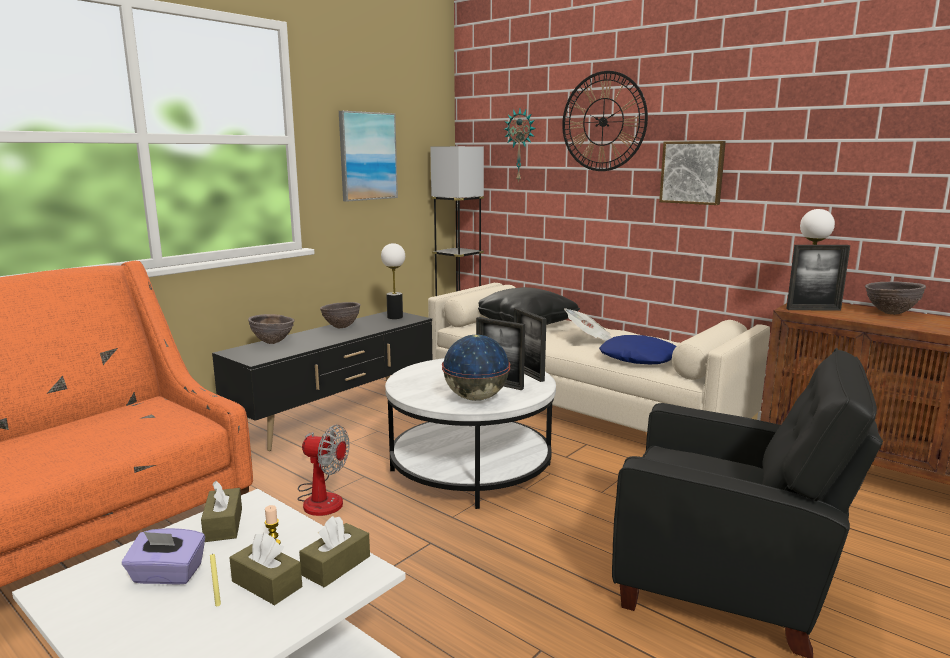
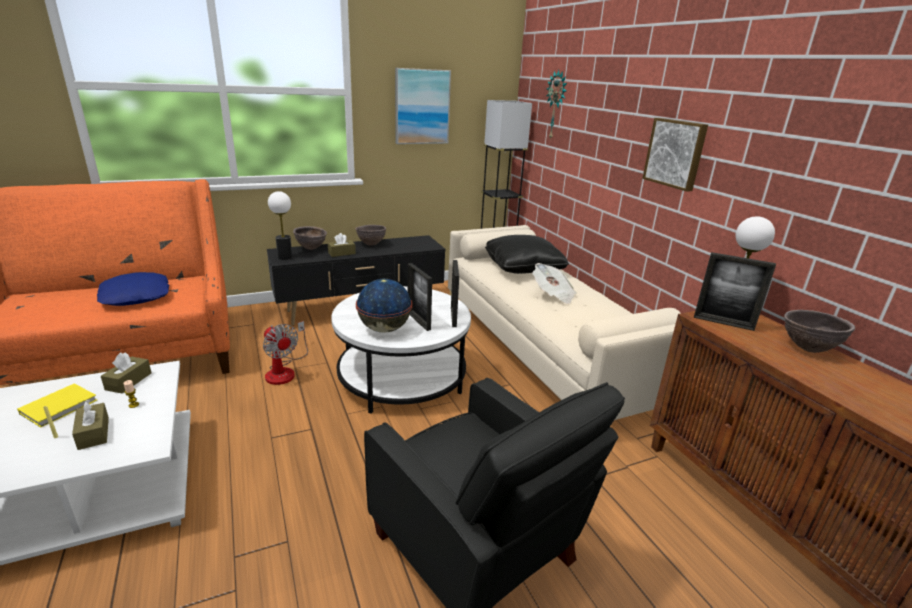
camera: 25 degrees right, 10 degrees up
purple tissue box [122,528,205,585] -> yellow book [17,383,97,428]
brown tissue box [299,516,370,588] -> brown tissue box moved to [328,233,356,257]
table lamp [381,243,405,319] -> table lamp moved to [268,191,292,260]
wall clock [562,71,648,171] -> none
blue pillow [599,335,676,364] -> blue pillow moved to [97,272,169,306]

